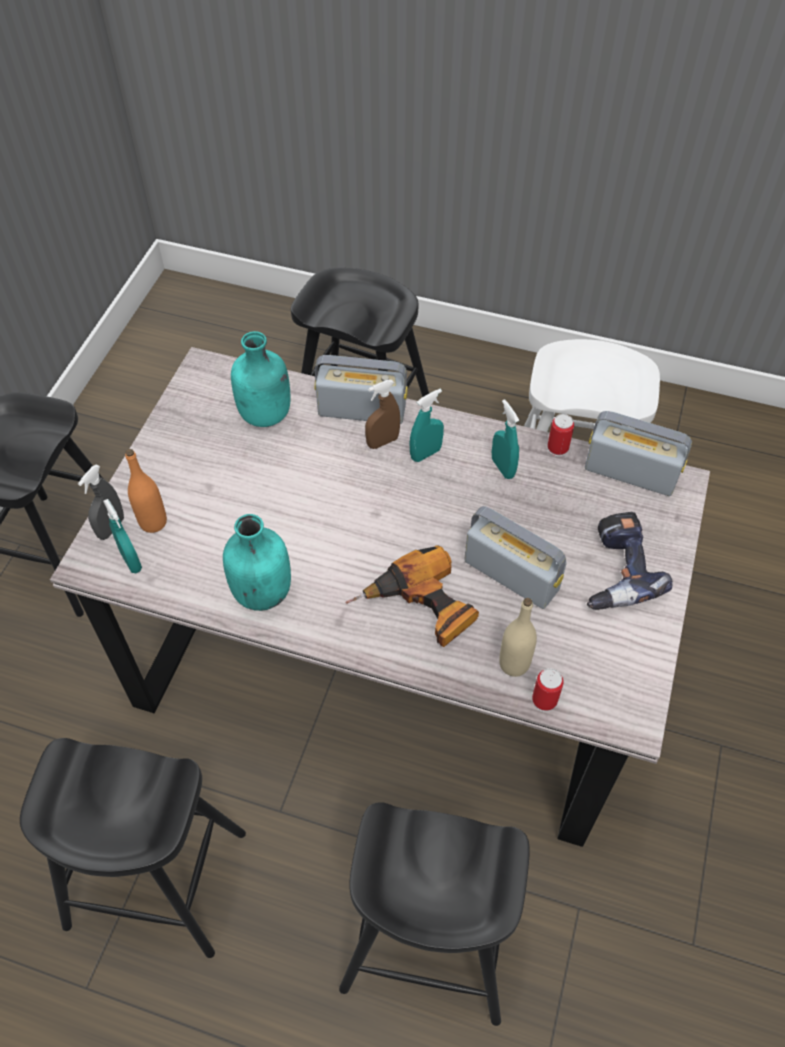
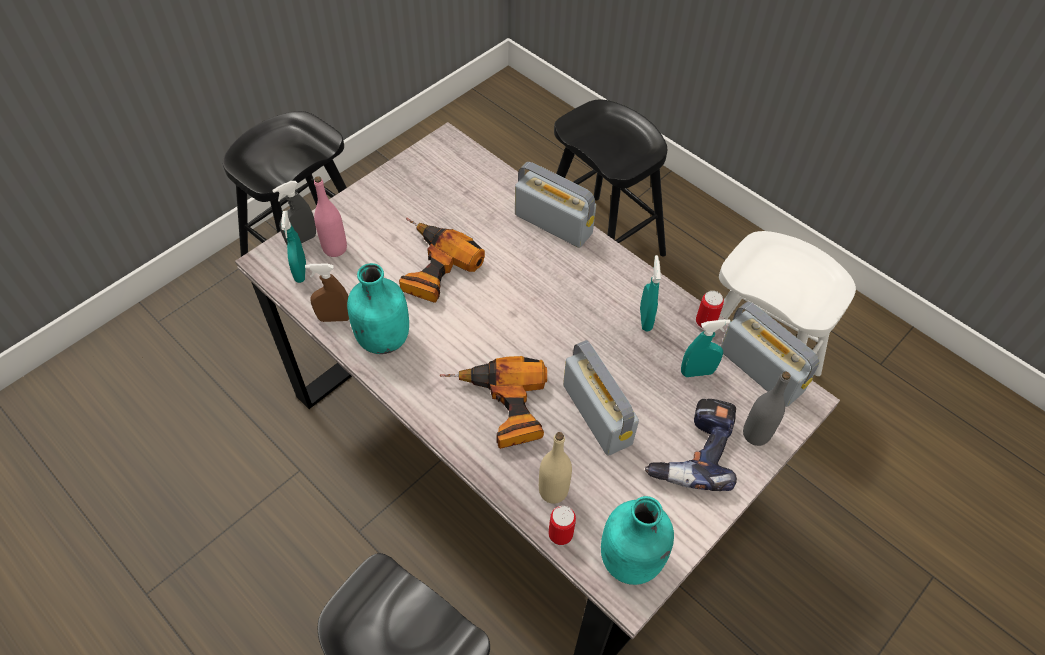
camera: 25 degrees right, 0 degrees up
black stool [20,738,246,958] -> none
orange bottle [125,449,167,533] -> pink bottle [314,176,347,257]
turquoise bottle [231,331,291,427] -> turquoise bottle moved to [601,496,674,585]
brown spray bottle [365,380,400,449] -> brown spray bottle moved to [305,263,349,322]
turquoise spray bottle [409,389,444,462] -> turquoise spray bottle moved to [681,319,730,377]
none -> power drill [399,218,485,303]
none -> grey bottle [743,372,791,446]

